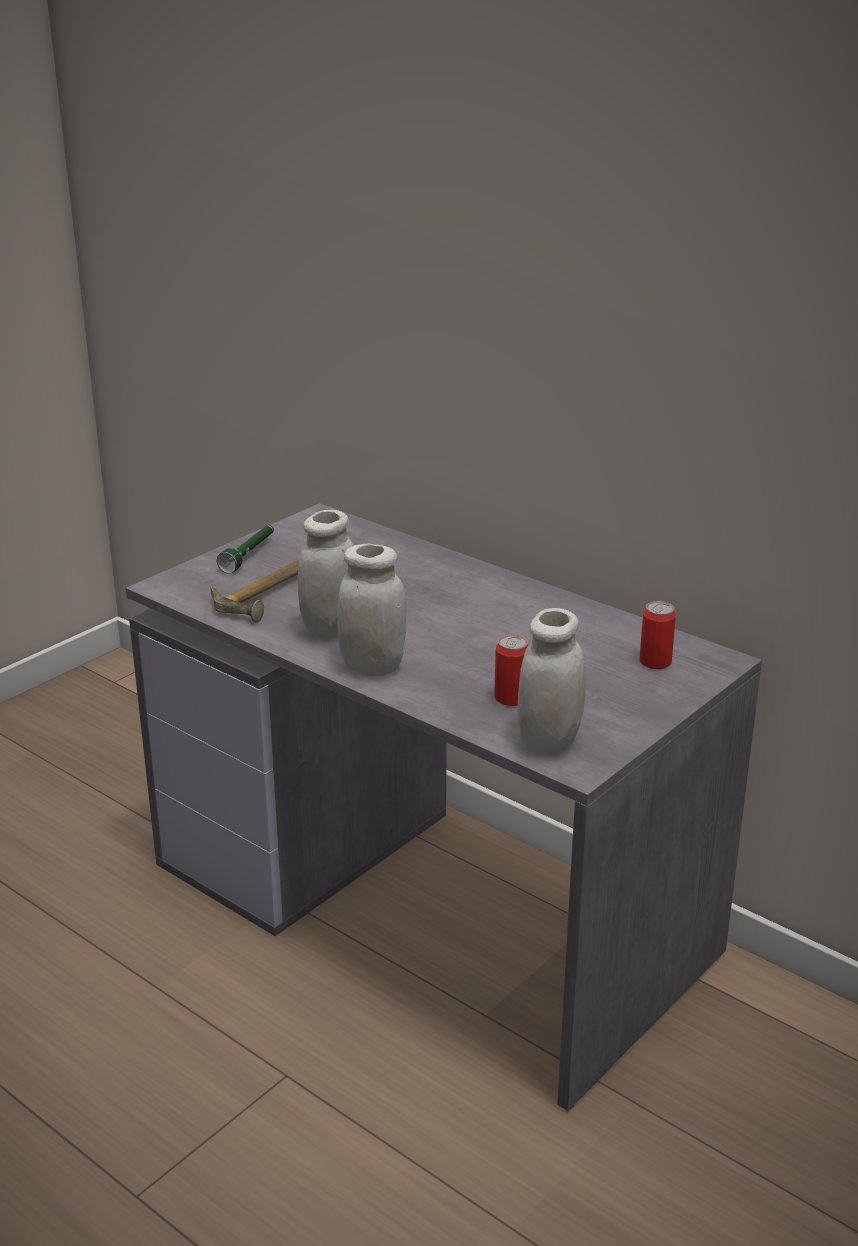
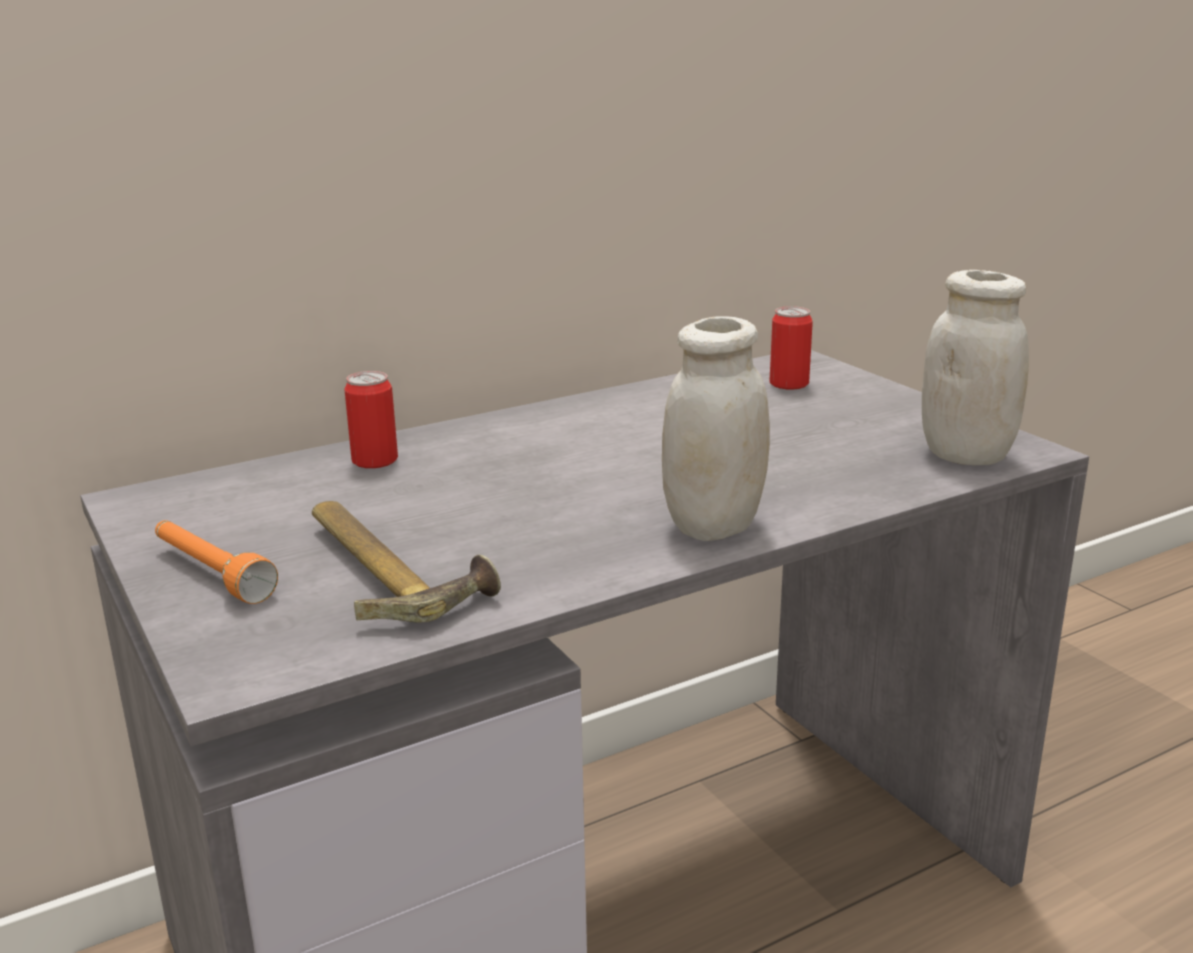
camera: 70 degrees left, 5 degrees down
green flashlight [217,525,274,574] -> orange flashlight [155,520,278,604]
white jar [298,510,354,640] -> none
can [494,635,528,706] -> can moved to [344,371,398,468]

